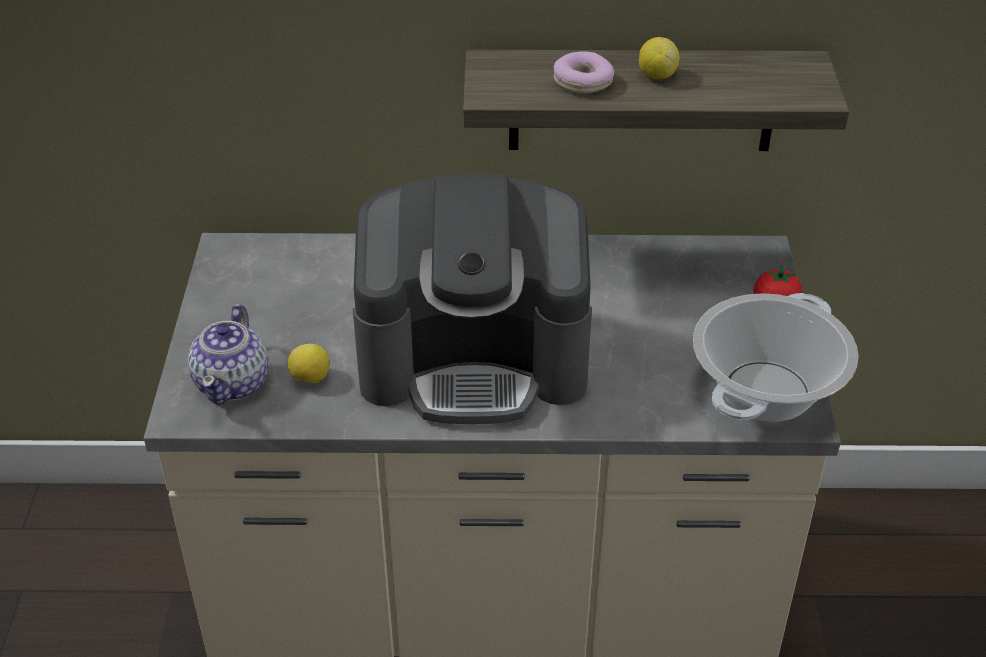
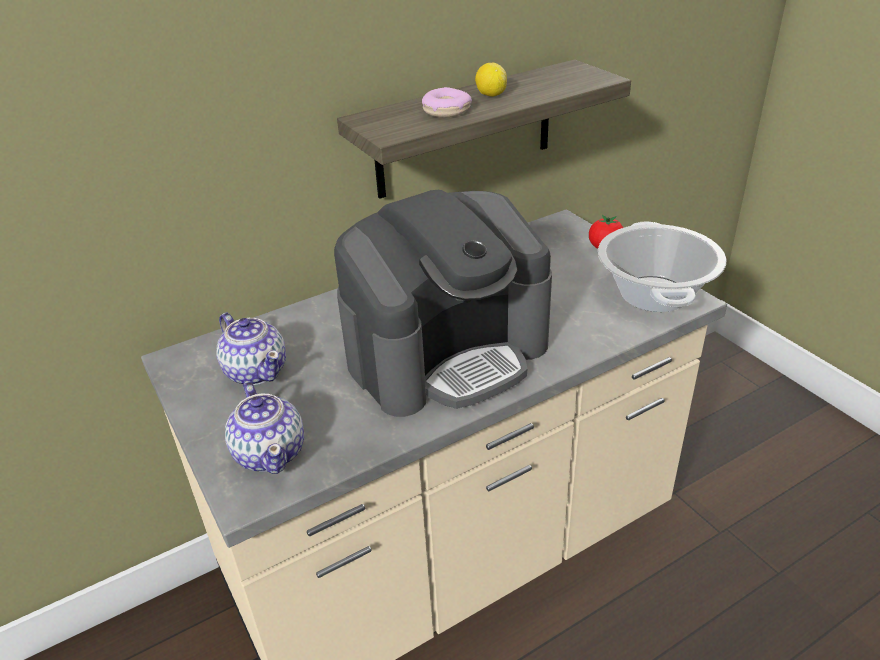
camera: 30 degrees left, 5 degrees down
lemon [288,344,329,383] -> none
none -> teapot [216,312,286,385]

